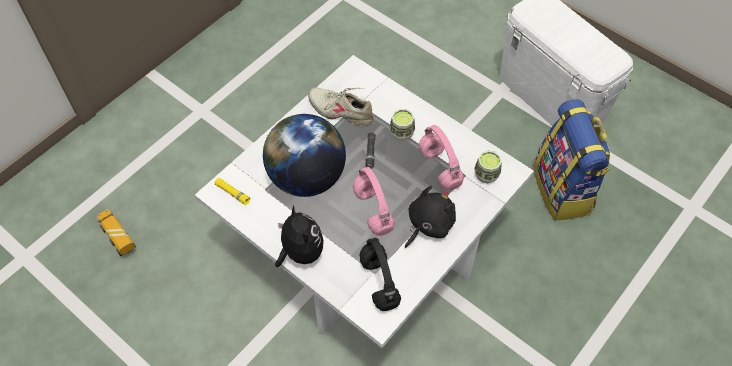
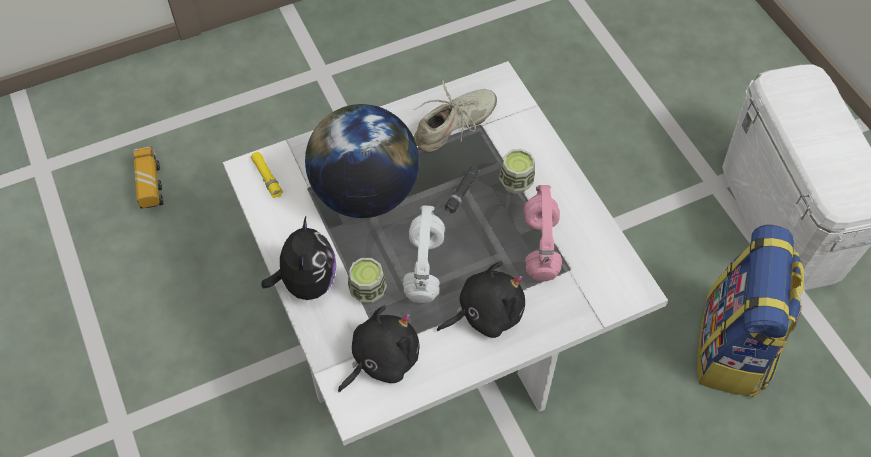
camera: 25 degrees right, 0 degrees up
beige shoe [308,87,374,126] -> beige shoe turned 90 degrees clockwise [413,80,497,152]
pink headphones [353,167,395,236] -> white headphones [403,205,445,303]
black headphones [359,238,401,311] -> black plush toy [338,305,419,392]
cup [474,151,502,183] -> cup moved to [348,258,387,304]

